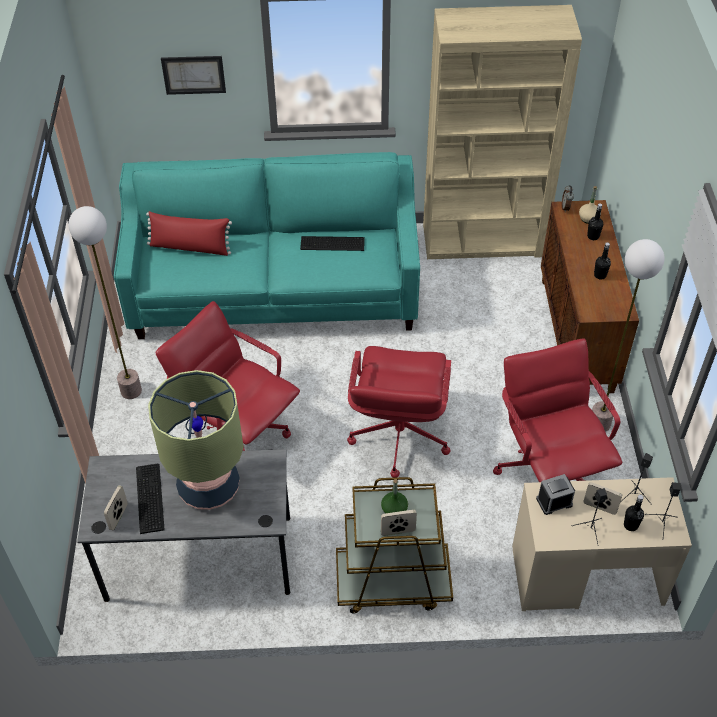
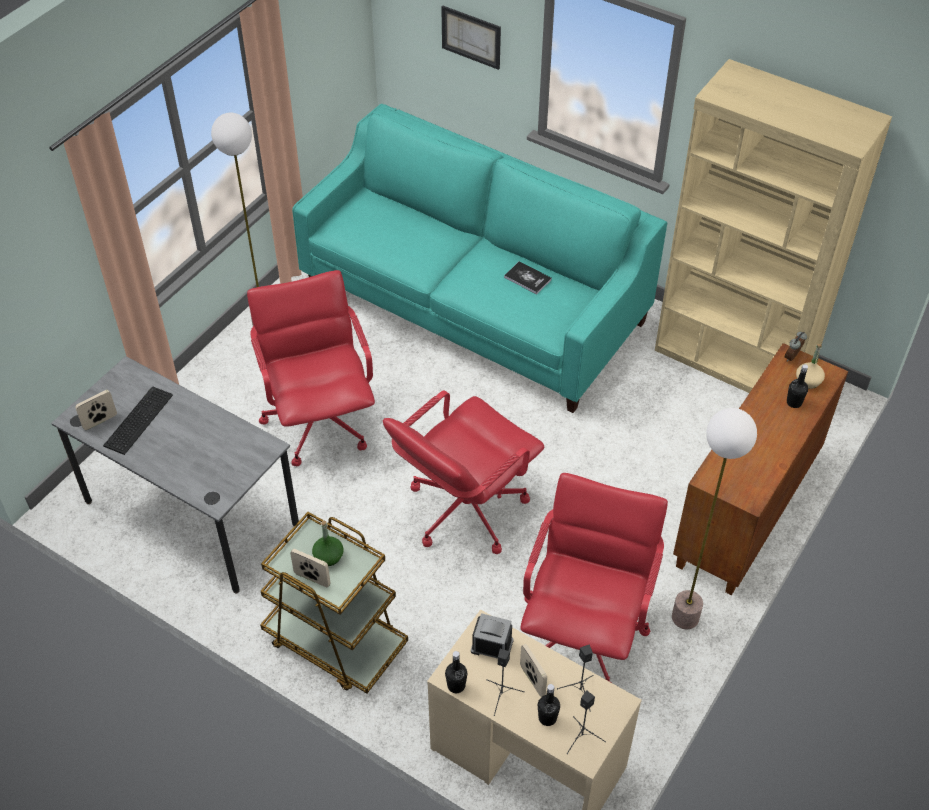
camera: 35 degrees right, 0 degrees up
red pillow [146,211,232,256] -> none
table lamp [148,370,244,510] -> none
keyboard [300,236,365,251] -> book [504,261,552,294]
black bottle [594,242,611,280] -> black bottle moved to [445,651,467,693]

